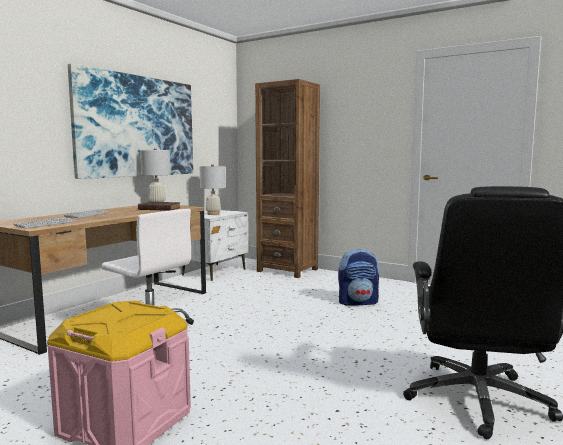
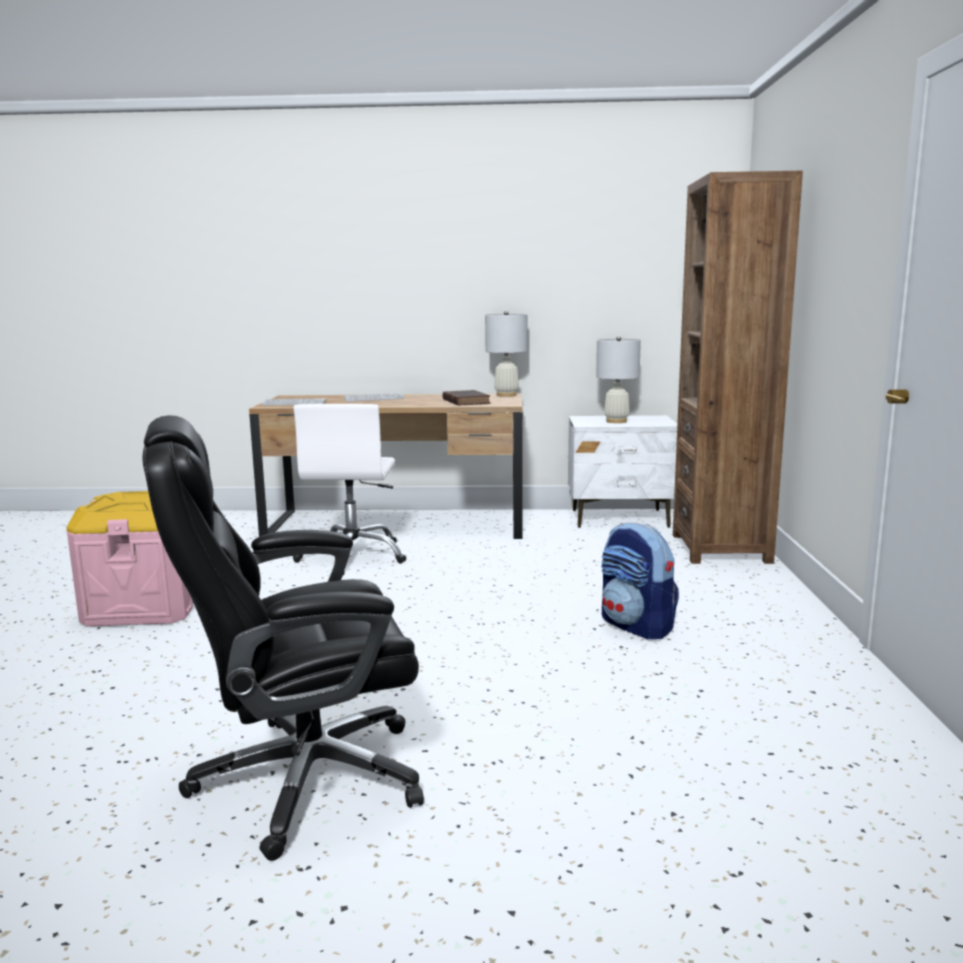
camera: 60 degrees right, 5 degrees up
picture [68,63,193,179] -> none

